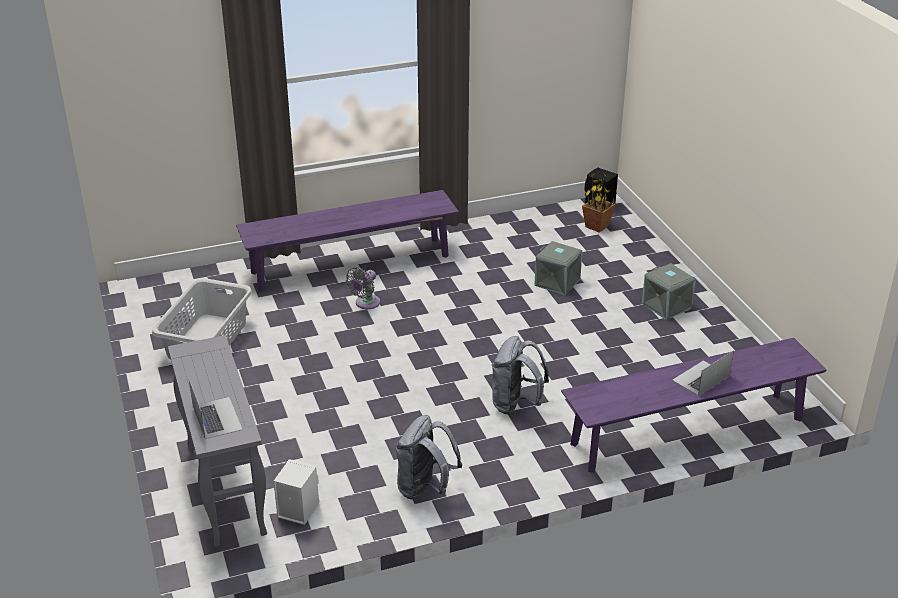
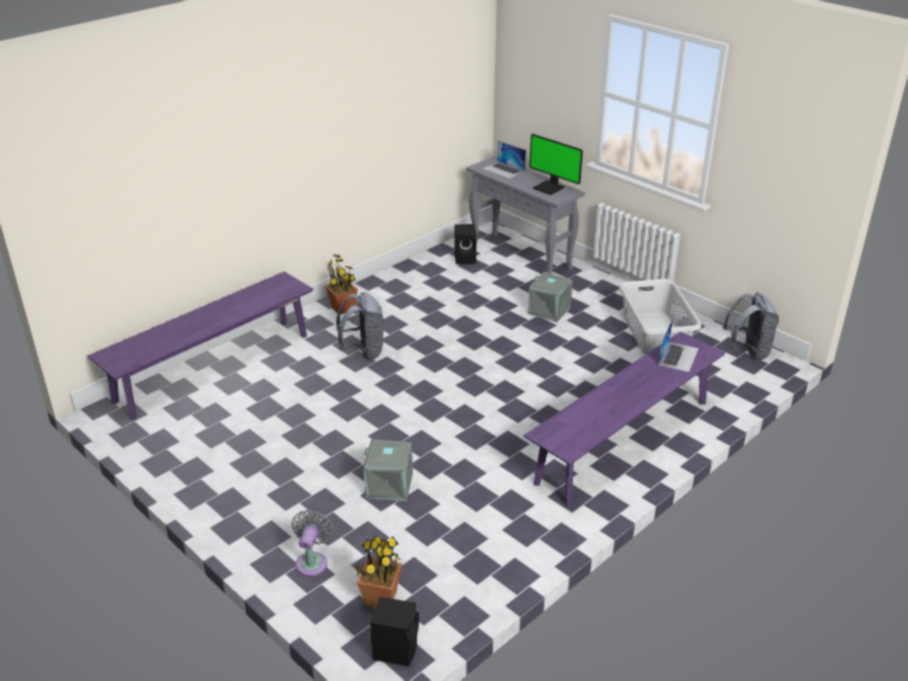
camera: 155 degrees right, 0 degrees up
white speaker [274,460,319,525] -> black speaker [454,224,477,264]
grey fan [346,267,380,309] -> grey fan moved to [292,510,334,576]
grey backpack [396,415,462,499] -> grey backpack moved to [723,292,779,360]
grey storage box [642,263,696,320] -> grey storage box moved to [528,272,573,323]
laptop [672,350,734,396] -> laptop moved to [659,319,699,372]
none -> potted plant [325,254,358,315]
none -> monitor [530,134,583,195]

